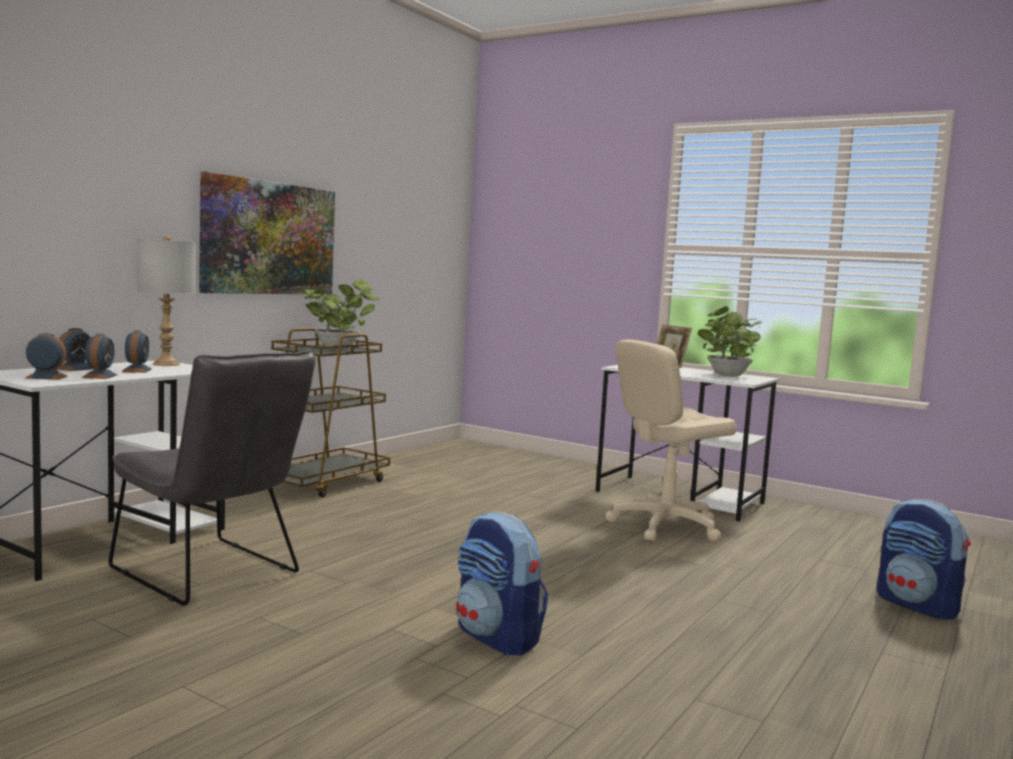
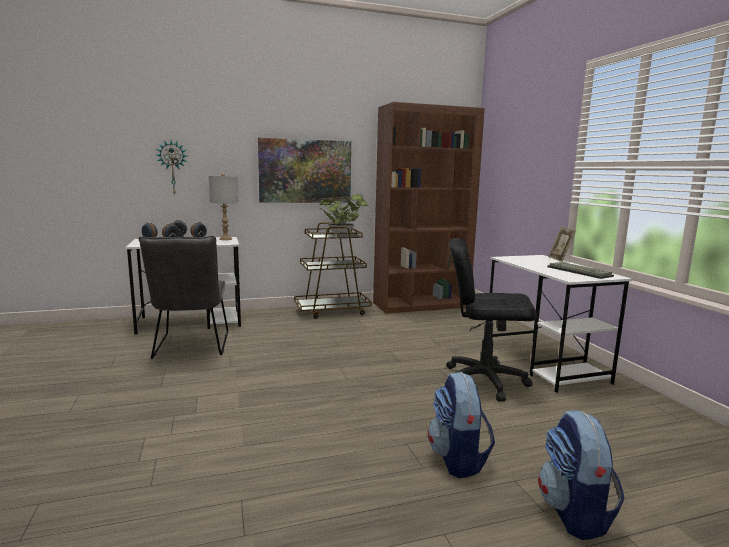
camera: 40 degrees right, 5 degrees up
backpack [457,511,548,655] -> backpack moved to [428,372,495,478]
beige office chair [605,340,736,541] -> black office chair [446,238,537,402]
potted plant [698,306,762,376] -> keyboard [547,262,614,279]
none -> wall clock [157,140,187,196]
none -> brown bookcase [373,102,485,314]

